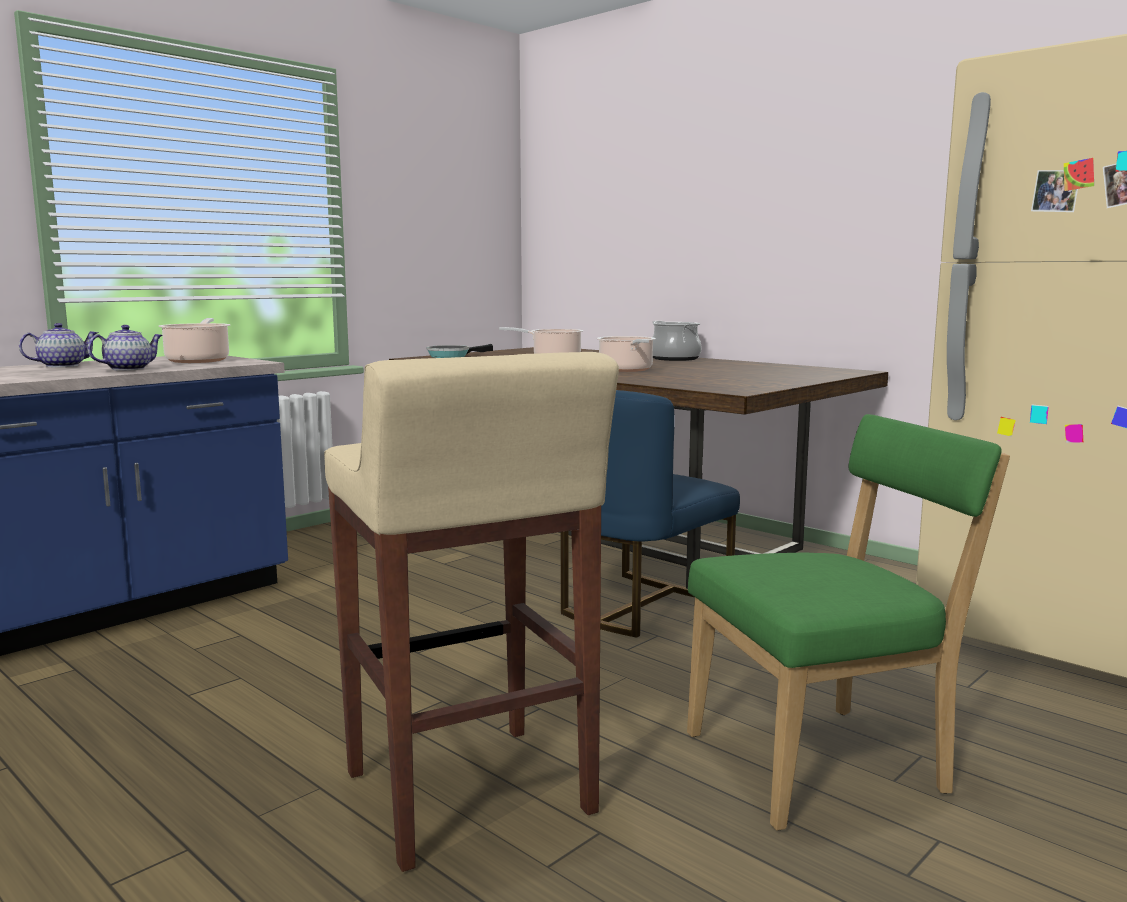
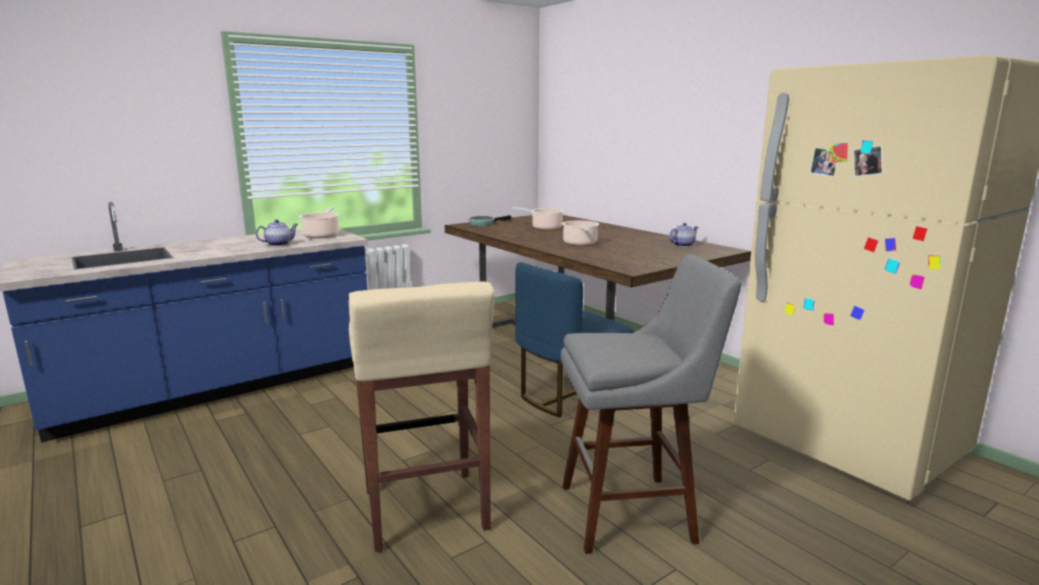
camera: 10 degrees right, 5 degrees up
teapot [19,323,98,367] -> teapot moved to [669,223,698,247]
cooking pot [653,321,702,361] -> none
green chair [687,414,1010,831] -> grey stool [561,254,742,554]

